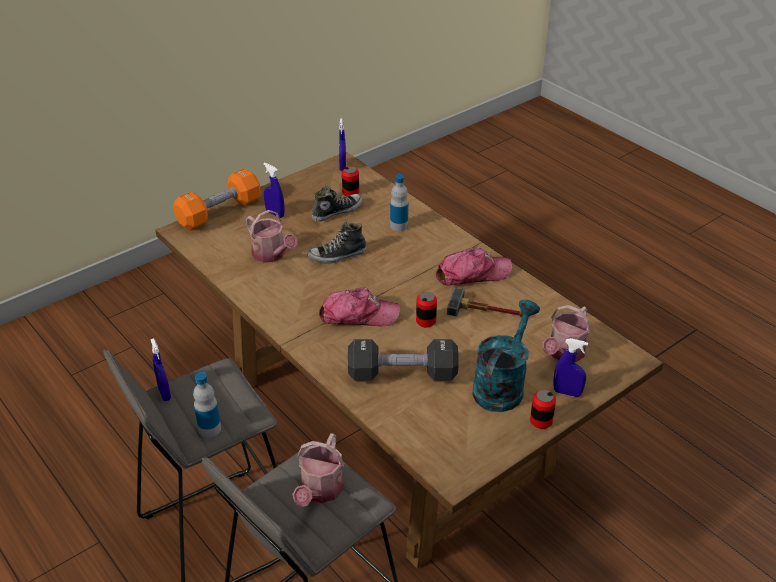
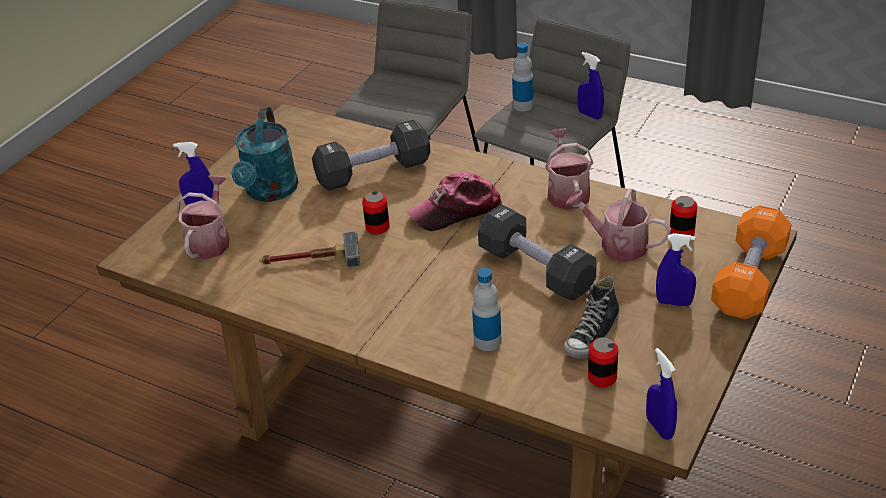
camera: 160 degrees right, 0 degrees up
watering can [292,433,344,507] -> watering can moved to [545,129,593,210]
shoe [307,222,367,264] -> black dumbbell [478,204,596,301]
cap [436,247,512,285] -> none
can [530,390,556,429] -> can moved to [670,196,697,236]

